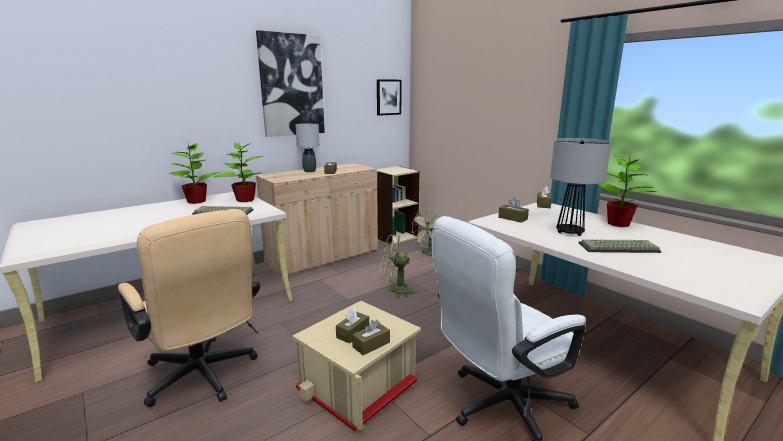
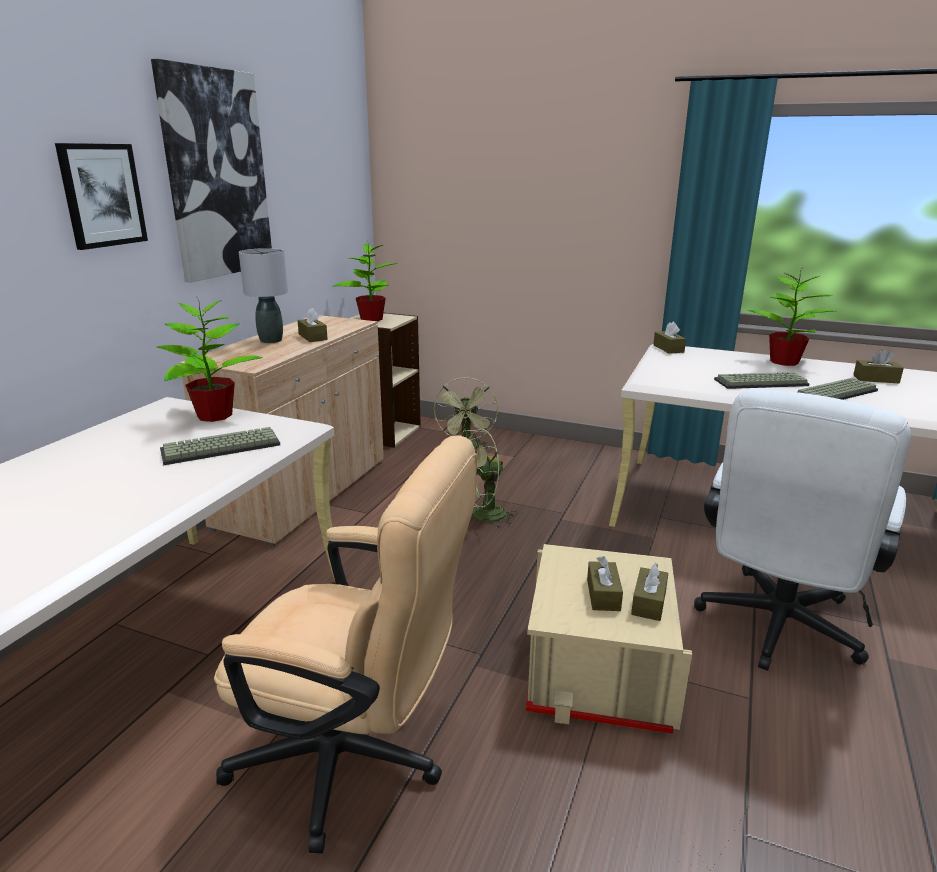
camera: 30 degrees left, 5 degrees up
potted plant [169,143,220,204] -> potted plant moved to [333,240,398,321]
picture [377,79,402,116] -> picture moved to [55,143,148,250]
brown tissue box [498,198,529,223] -> brown tissue box moved to [853,349,904,383]
table lamp [550,138,612,236] -> keyboard [714,372,809,389]

